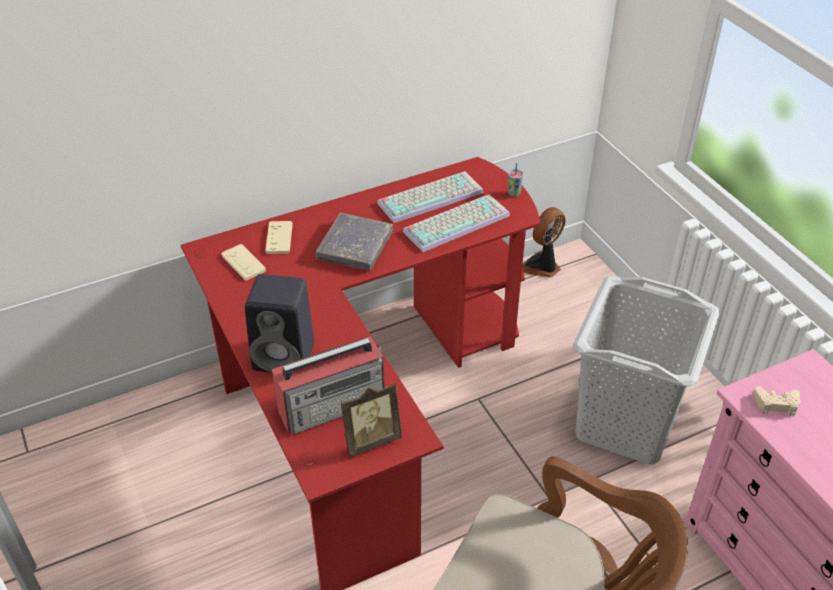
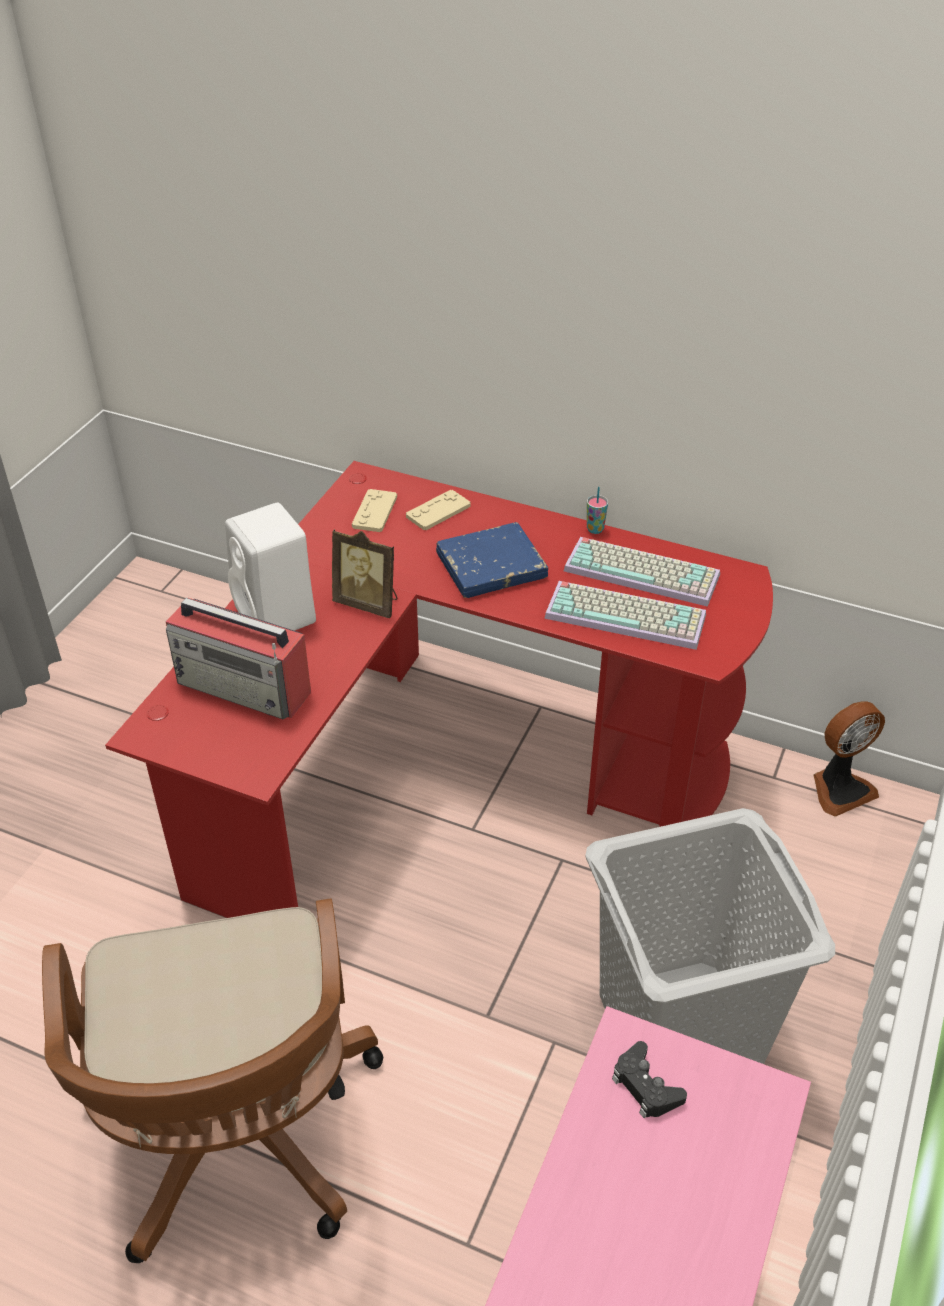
camera: 50 degrees right, 0 degrees up
black speaker [245,274,314,373] -> white speaker [225,503,316,631]
grey book [316,213,393,271] -> blue book [436,522,548,598]
picture frame [341,383,402,457] -> picture frame moved to [332,529,397,618]
cup [508,163,523,197] -> cup moved to [587,487,608,534]
fan [522,207,566,277] -> fan turned 150 degrees clockwise [814,701,885,817]
beige game controller [753,386,800,416] -> black game controller [612,1041,687,1118]

